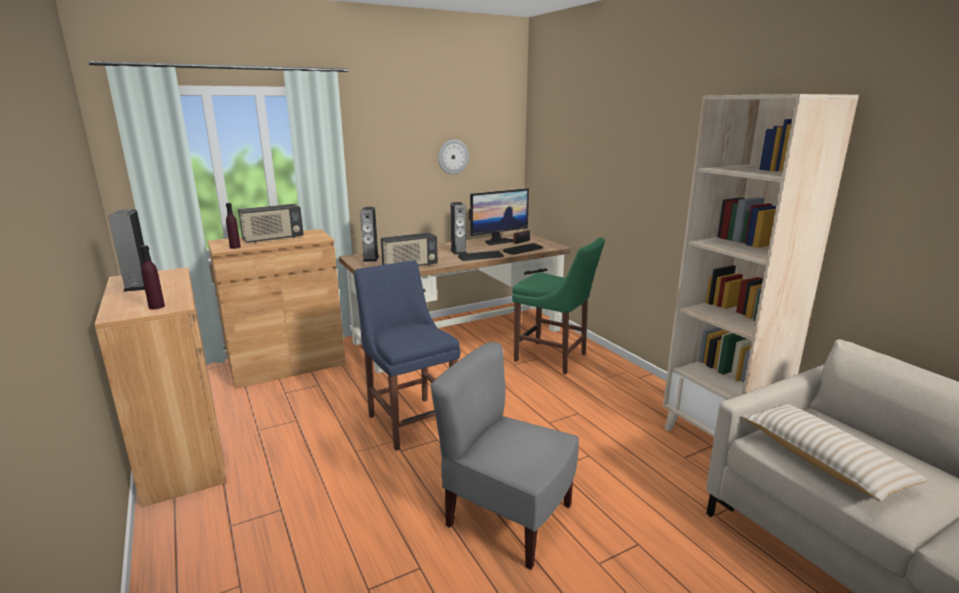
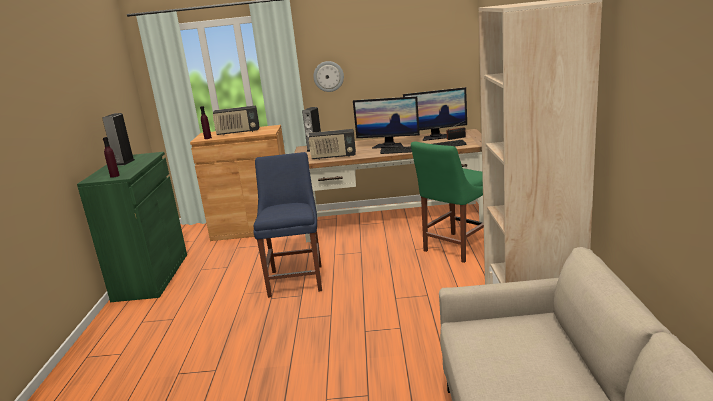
camera: 30 degrees right, 0 degrees up
brown cabinet [94,267,227,508] -> green cabinet [77,152,187,302]
grey chair [431,342,579,569] -> none
wall clock [438,139,469,175] -> wall clock moved to [313,61,344,92]
speaker [450,202,467,255] -> monitor [353,96,420,149]
green chair [512,237,605,374] -> green chair turned 75 degrees clockwise [411,141,484,263]
beige pillow [741,403,928,501] -> none

